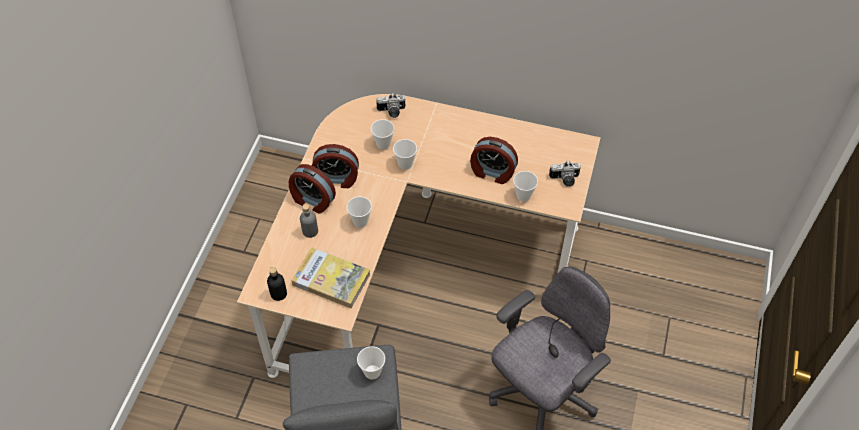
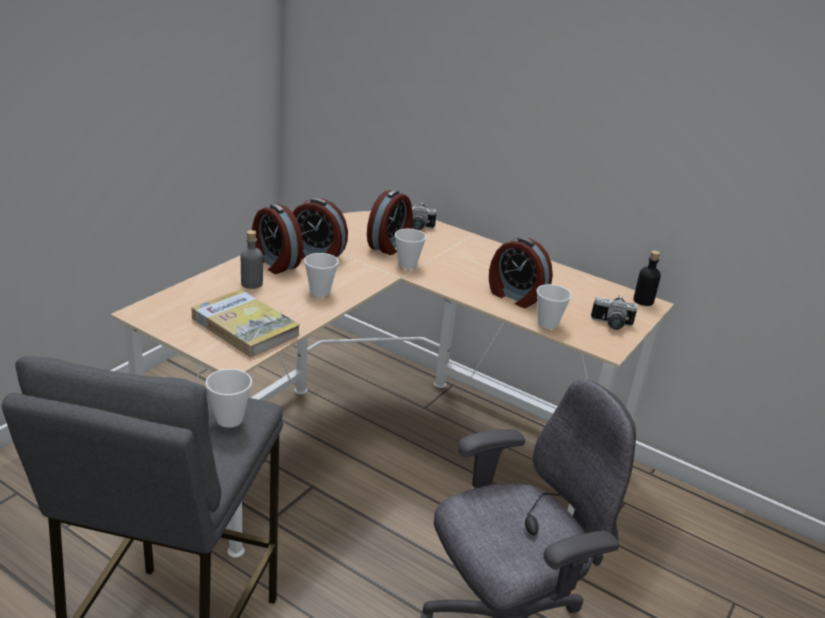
camera: 15 degrees right, 25 degrees down
black bottle [267,267,287,301] -> black bottle moved to [633,250,661,306]
cup [371,119,395,150] -> alarm clock [367,190,413,255]

